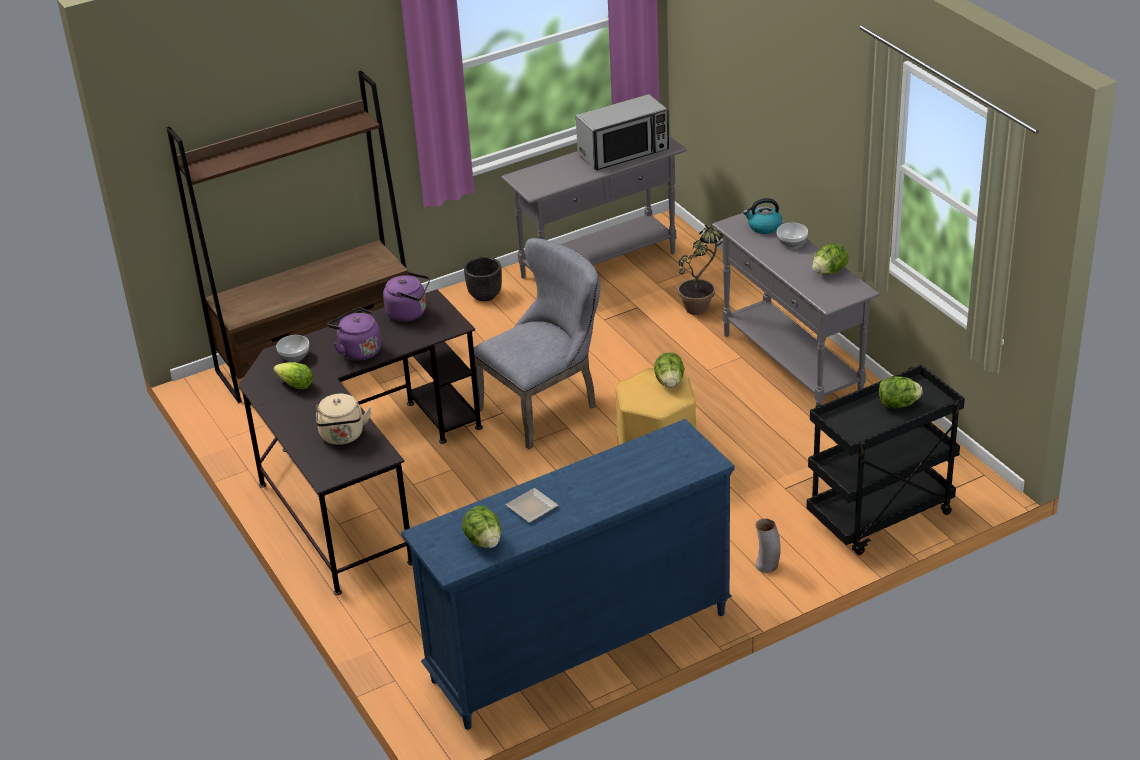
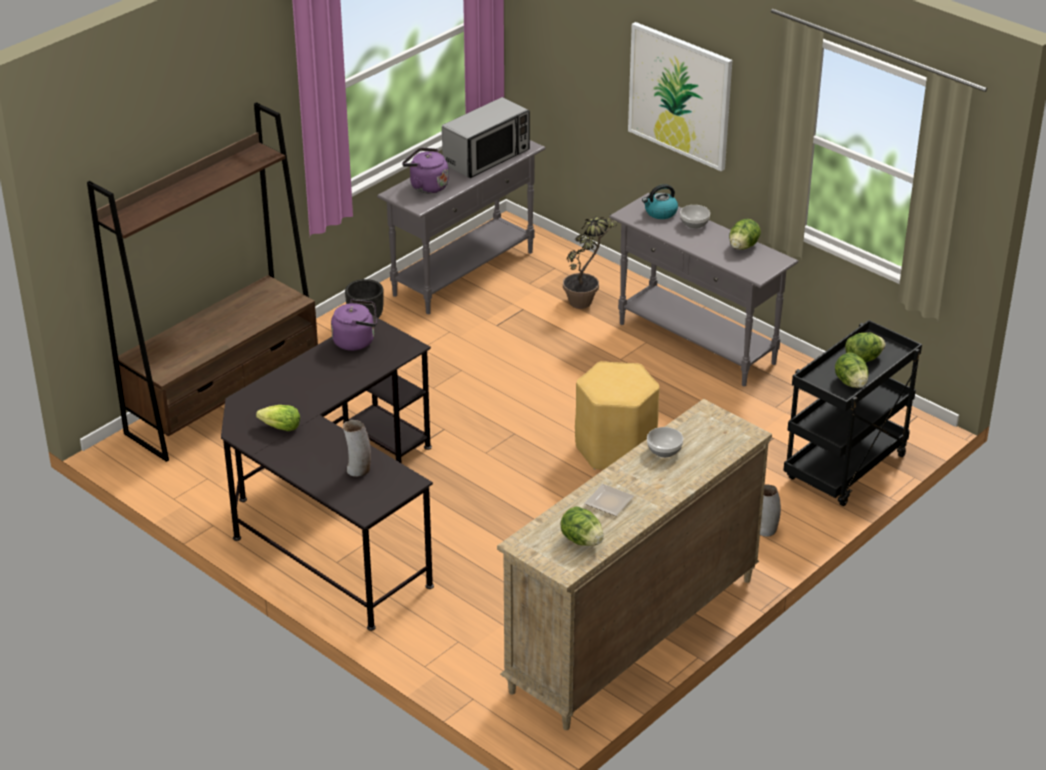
camera: 20 degrees left, 0 degrees up
bowl [276,335,309,362] -> bowl moved to [647,427,683,458]
beige kettle [316,394,372,445] -> vase [343,420,371,477]
purple kettle [328,307,381,361] -> purple kettle moved to [402,148,448,193]
blue dresser [401,419,735,730] -> beige dresser [497,399,772,730]
grey chair [474,238,601,449] -> none
lettuce [654,352,684,388] -> lettuce moved to [835,352,869,388]
none -> picture [628,22,732,171]

